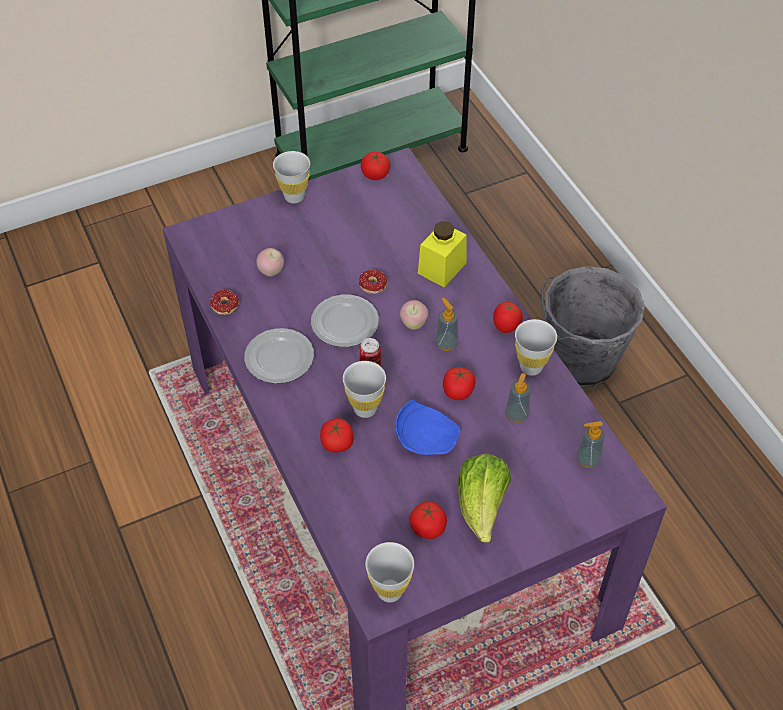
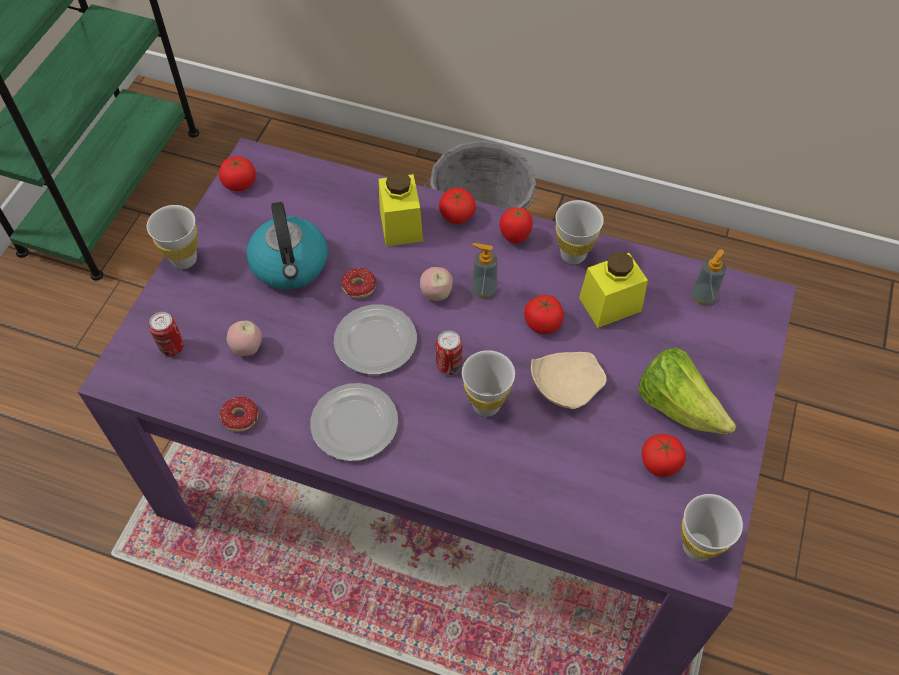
camera: 45 degrees left, 5 degrees up
tomato [320,418,354,452] -> tomato moved to [439,188,476,224]
blue plate [395,399,461,455] -> beige plate [531,352,607,409]
soap dispenser [505,373,531,423] -> yellow jar [579,252,648,328]
none -> can [149,312,184,356]
none -> kettle [247,202,328,290]

